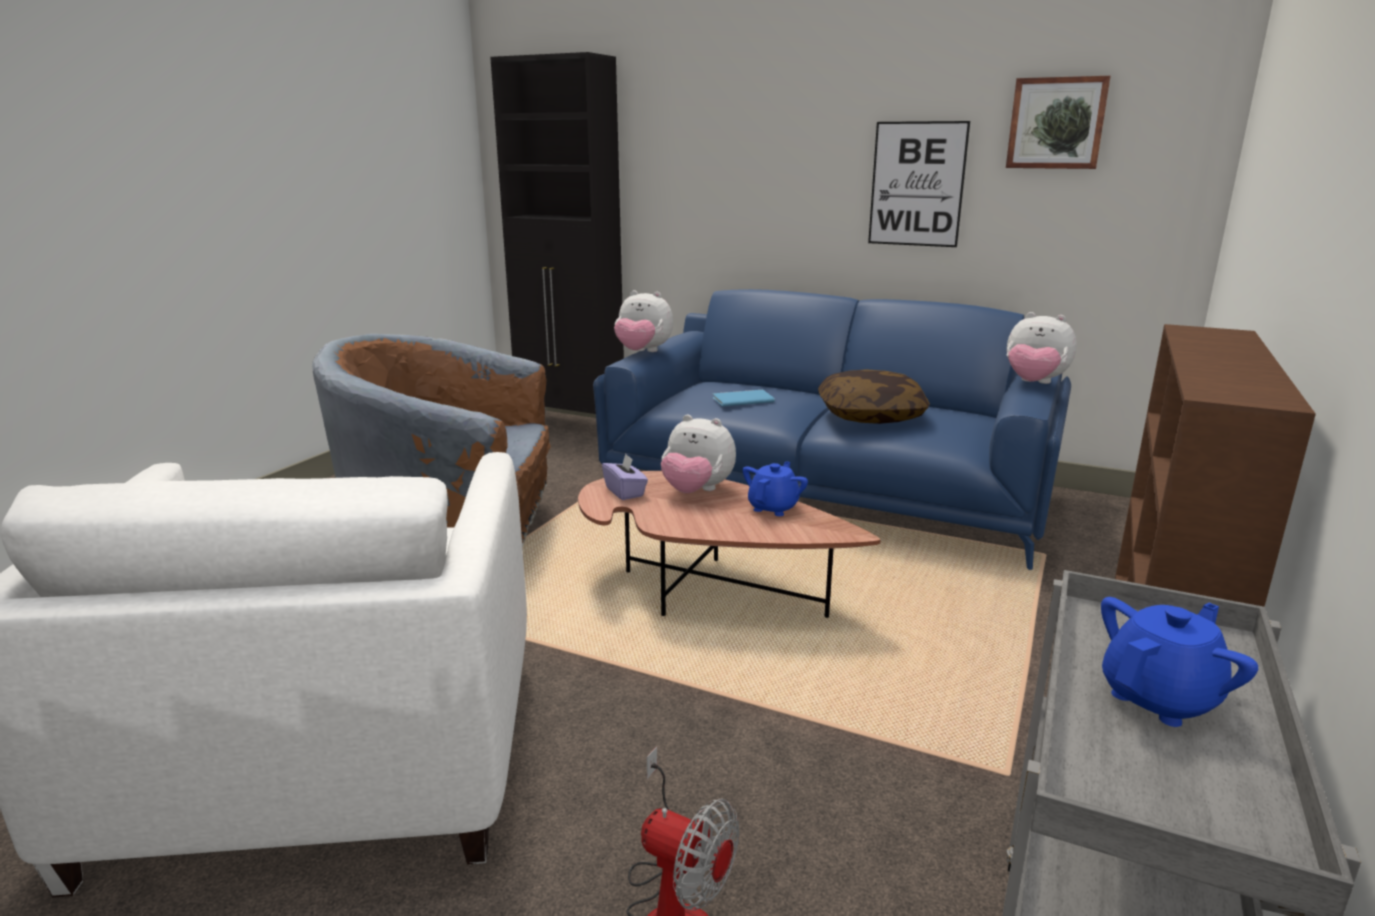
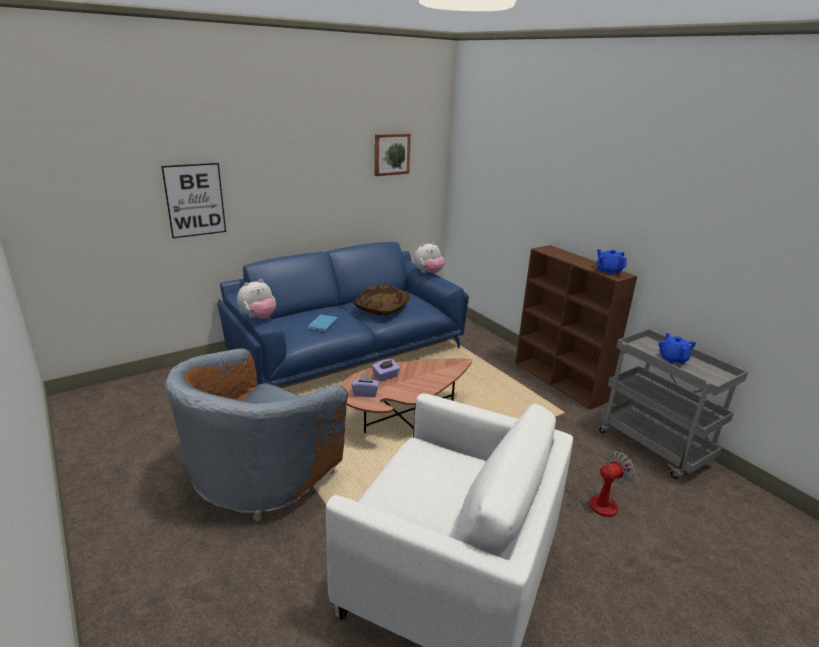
camera: 60 degrees left, 5 degrees up
black cabinet [490,52,624,414] -> none
plush toy [661,415,736,493] -> purple tissue box [372,359,400,381]
blue teapot [743,461,808,516] -> blue teapot moved to [597,249,626,275]
picture [868,121,970,247] -> picture moved to [161,163,226,238]

